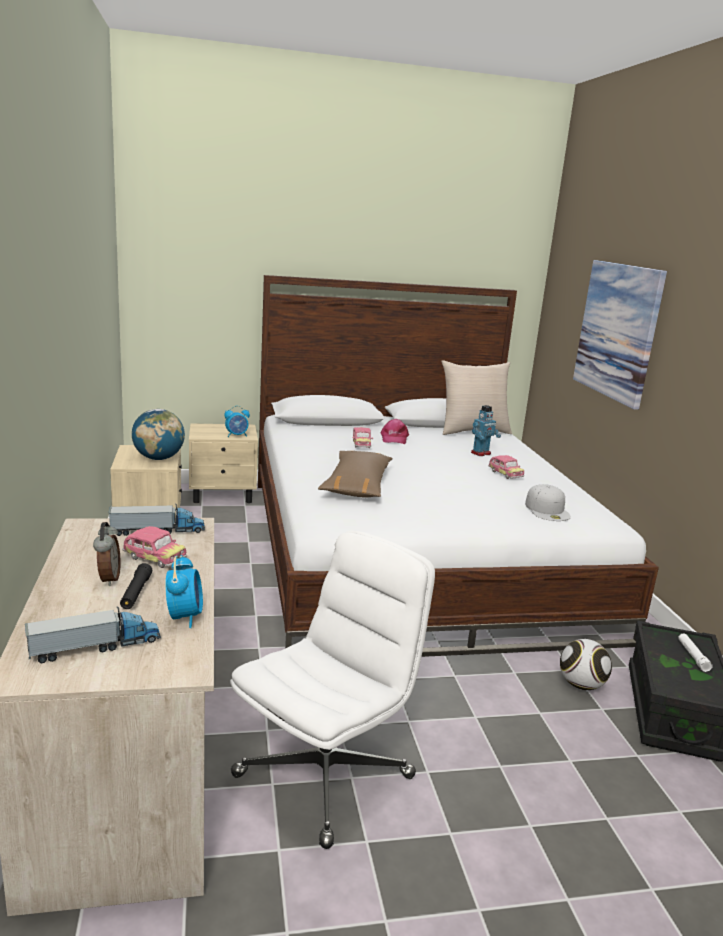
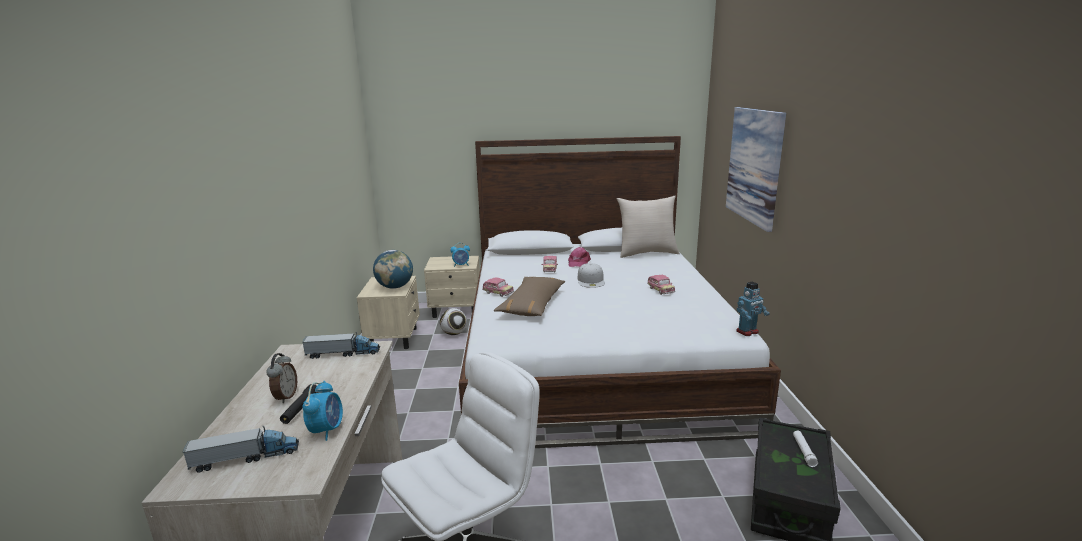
camera: 10 degrees right, 0 degrees up
toy car [122,526,187,568] -> toy car moved to [482,278,514,297]
toy robot [471,405,501,456] -> toy robot moved to [736,281,769,336]
white cap [525,484,571,521] -> white cap moved to [578,263,605,288]
football [560,639,612,690] -> football moved to [440,308,467,335]

